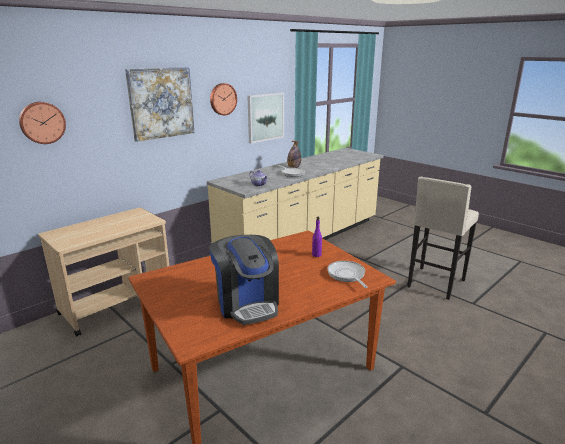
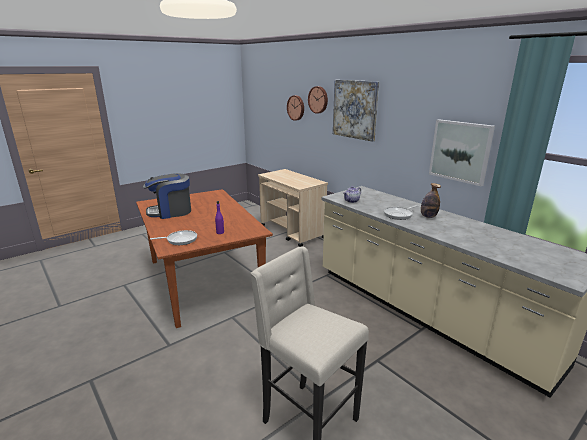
camera: 95 degrees right, 0 degrees up
wall clock [210,83,237,115] -> wall clock moved to [308,86,328,114]

